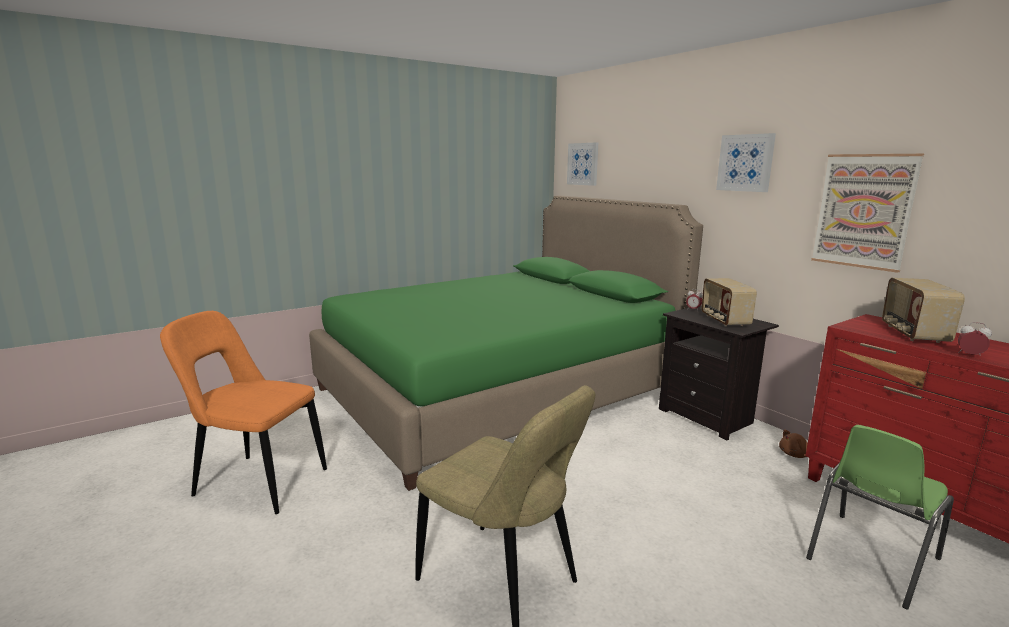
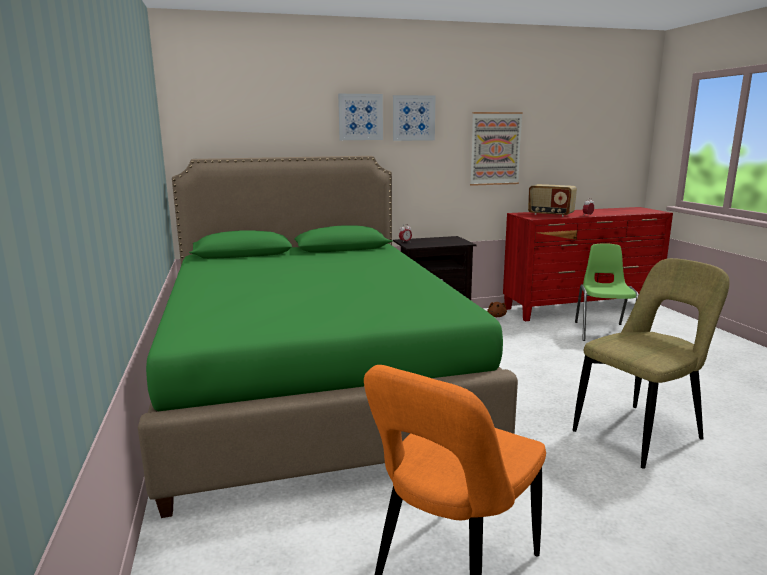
camera: 70 degrees left, 0 degrees up
picture [567,143,598,186] -> picture moved to [338,94,383,140]
radio [702,278,757,327] -> none
green chair [806,425,954,610] -> green chair turned 150 degrees counterclockwise [575,243,639,341]

